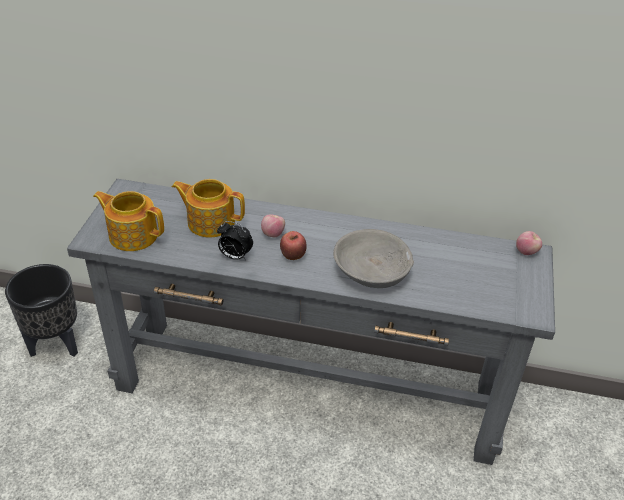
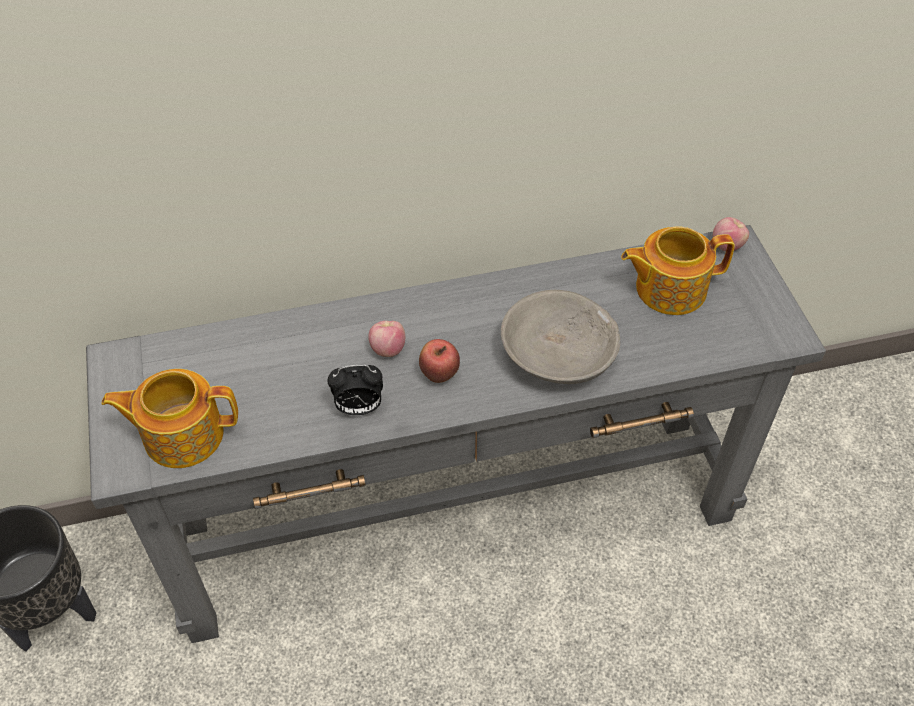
camera: 25 degrees left, 10 degrees up
teapot [172,179,245,238] -> teapot moved to [621,226,735,315]

